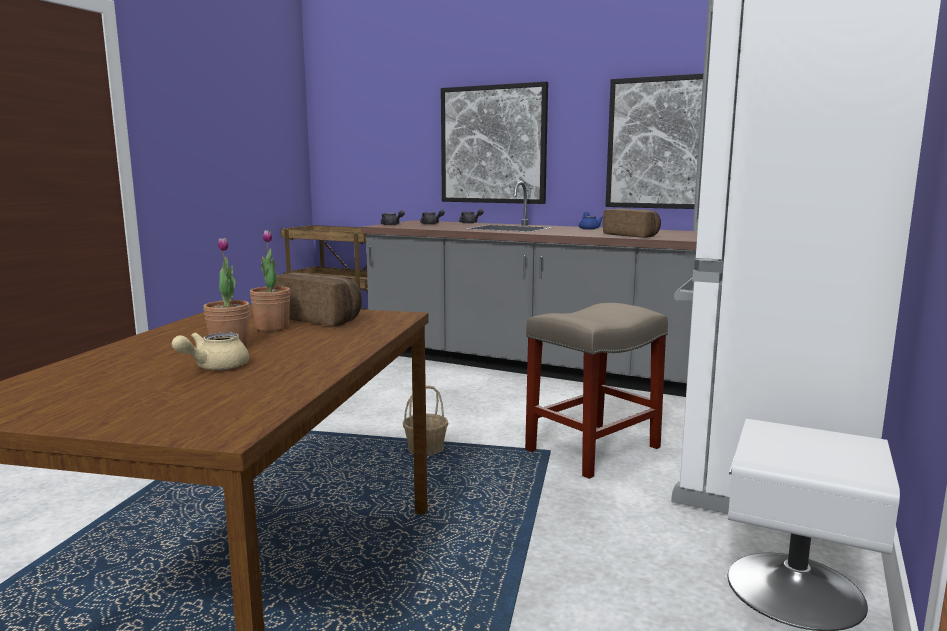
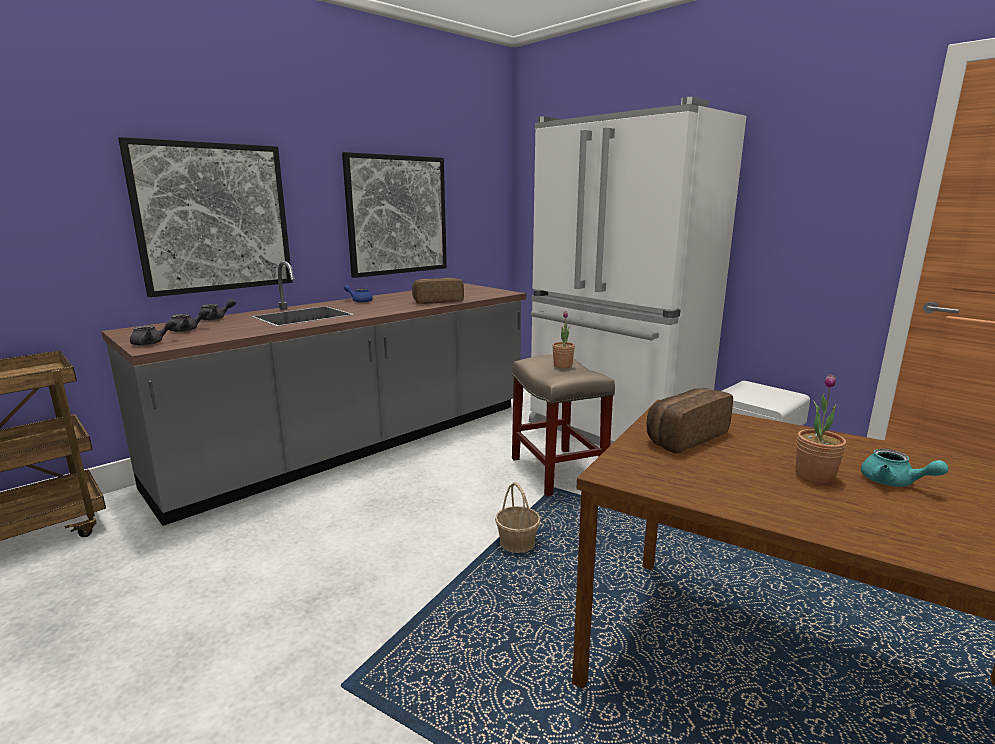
camera: 70 degrees left, 5 degrees up
beige teapot [172,332,249,370] -> turquoise teapot [861,449,949,487]
potted plant [250,230,290,331] -> potted plant moved to [552,311,575,368]

